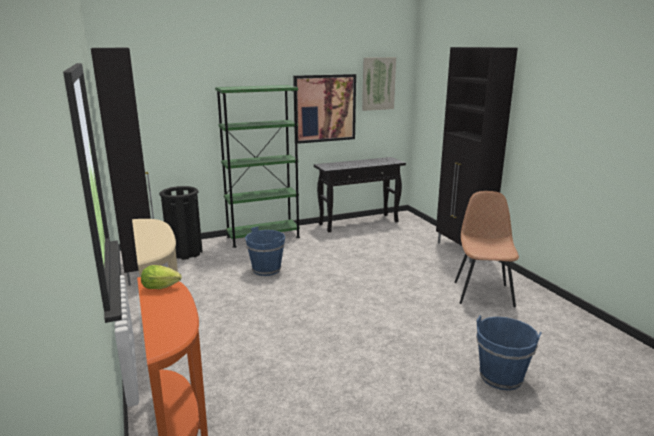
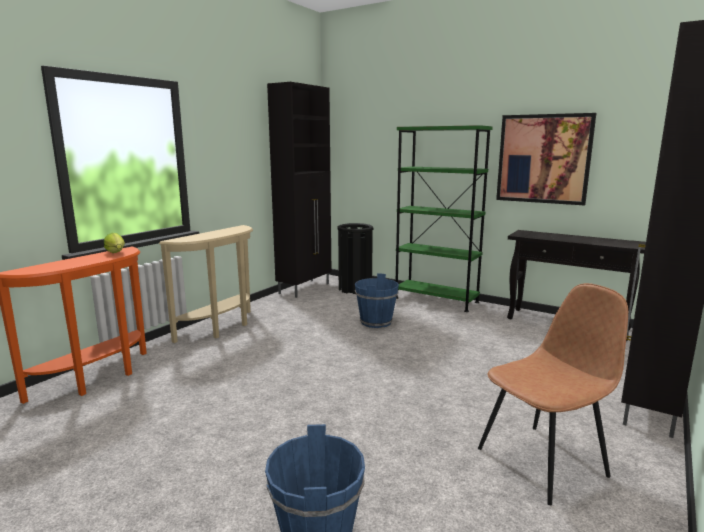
camera: 55 degrees right, 5 degrees down
picture [362,57,396,111] -> none

